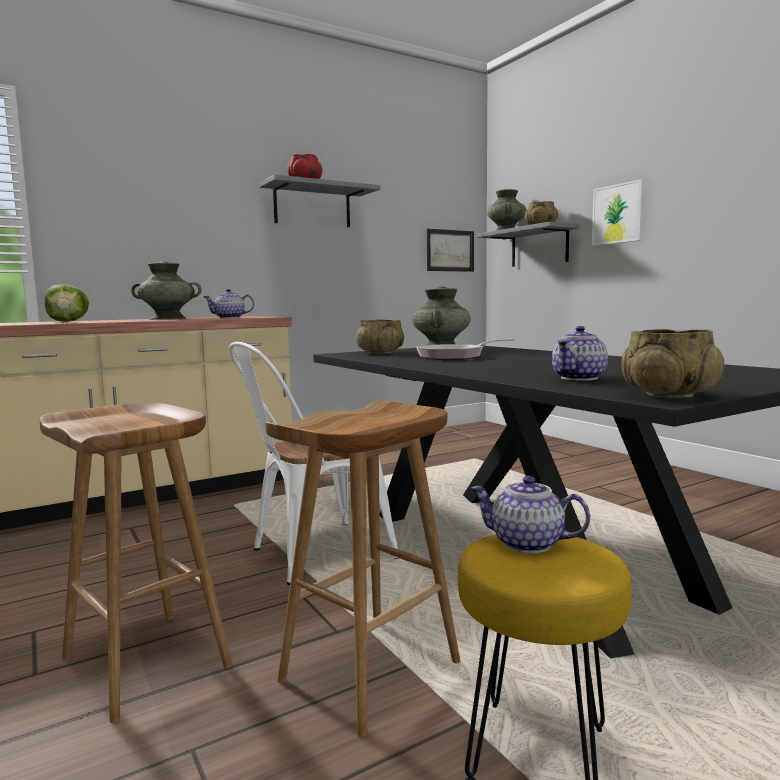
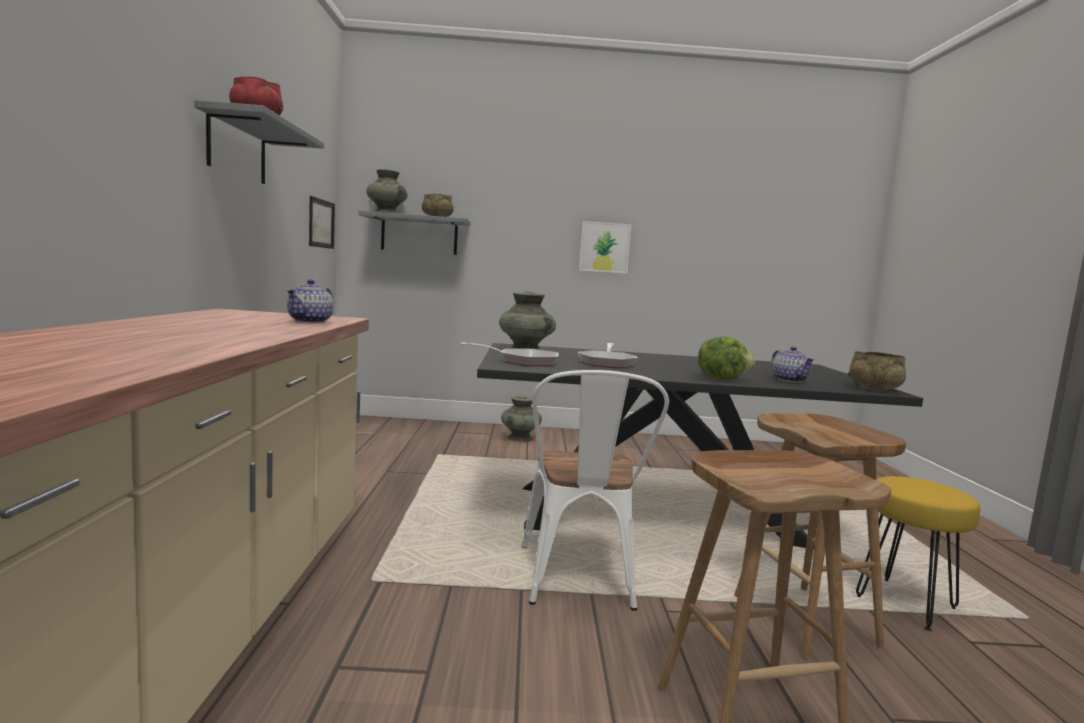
camera: 60 degrees left, 0 degrees up
lettuce [44,284,89,322] -> lettuce moved to [698,337,755,379]
turquoise vase [131,261,201,319] -> turquoise vase moved to [501,396,542,442]
beige bowl [356,319,404,354] -> frying pan [461,342,559,366]
teapot [470,476,590,553] -> none
picture [592,179,644,246] -> picture moved to [579,221,632,274]

